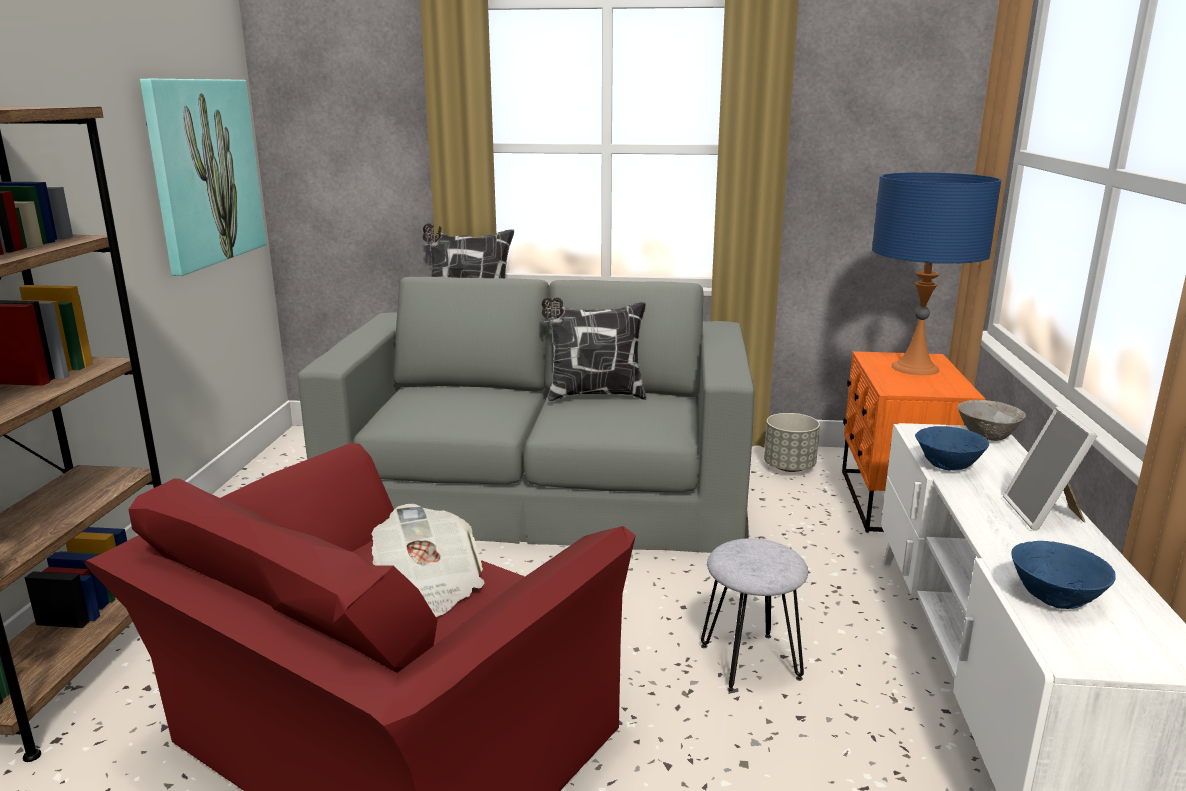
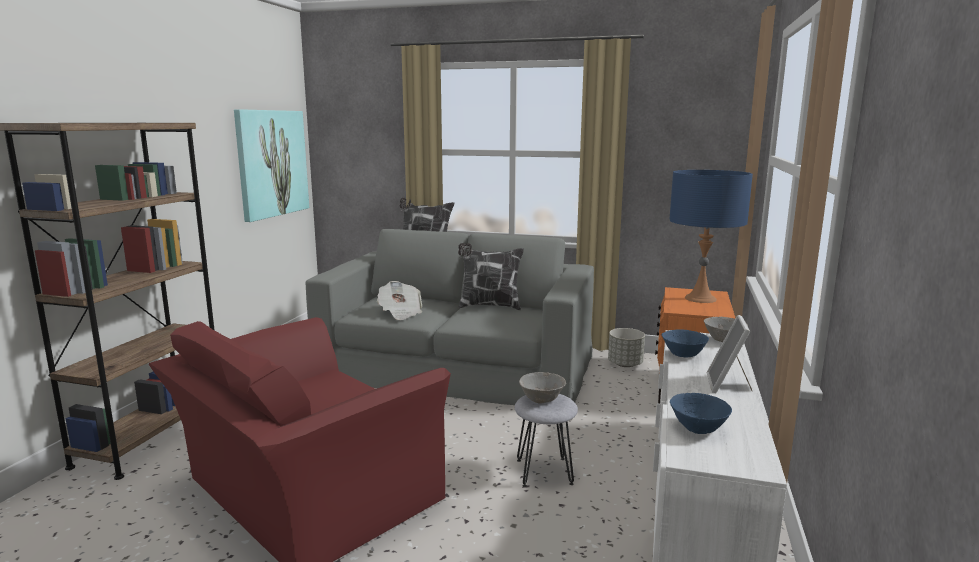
camera: 10 degrees right, 5 degrees down
newspaper [372,504,485,617] -> newspaper moved to [377,281,422,320]
none -> grey bowl [519,372,566,404]

